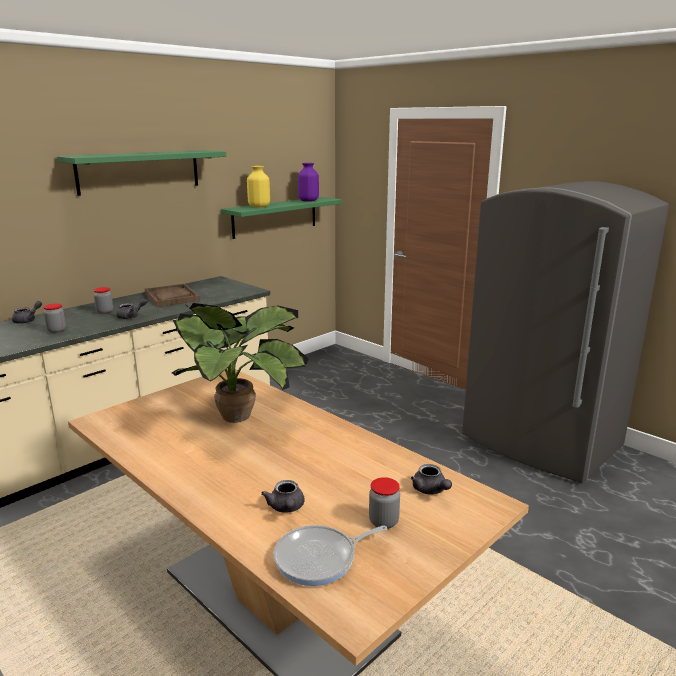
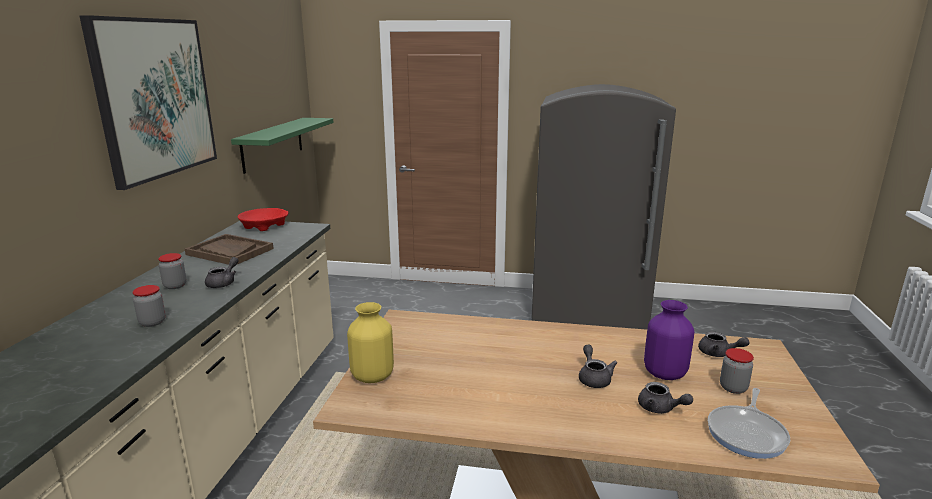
camera: 35 degrees left, 0 degrees up
grey teapot [12,301,42,324] -> grey teapot moved to [579,345,617,388]
green shelf [57,150,226,196] -> picture [79,15,217,190]
potted plant [172,303,309,423] -> none
yellow vase [247,166,270,207] -> yellow vase moved to [347,302,394,383]
purple vase [298,163,319,202] -> purple vase moved to [644,300,694,380]
none -> red bowl [238,208,289,231]

